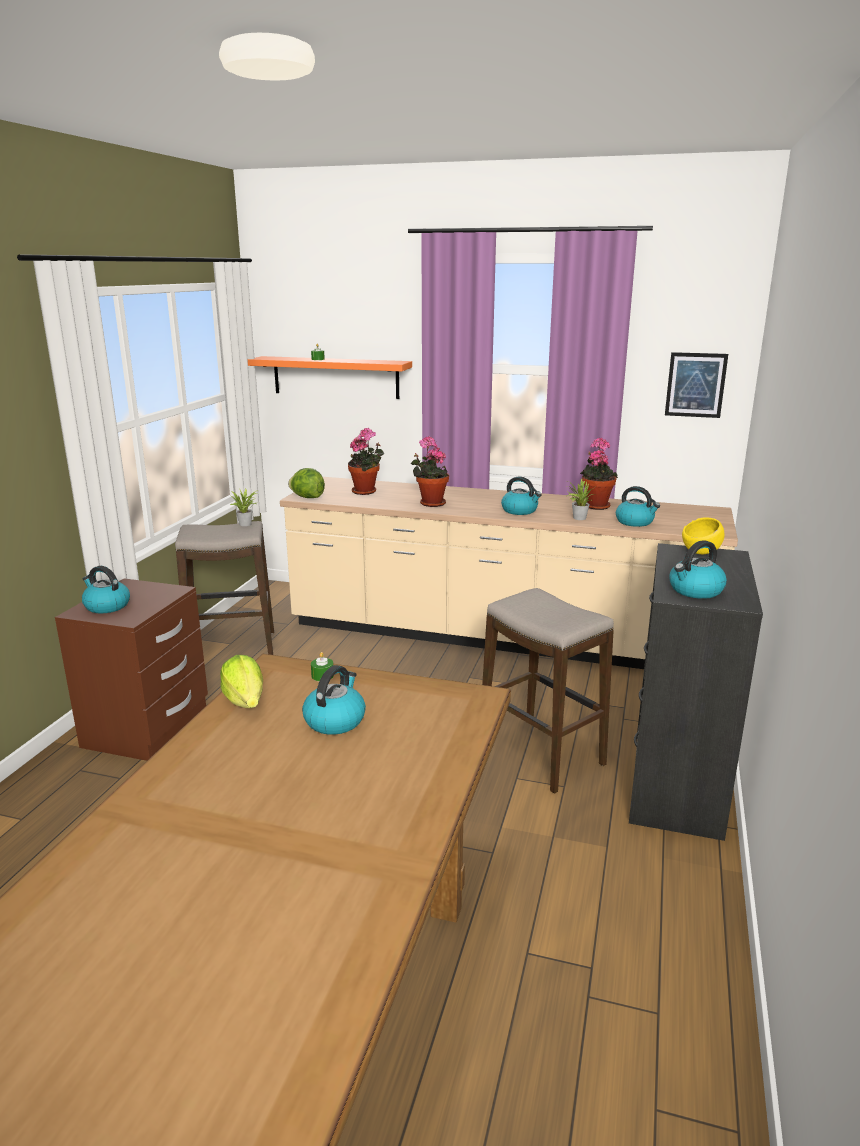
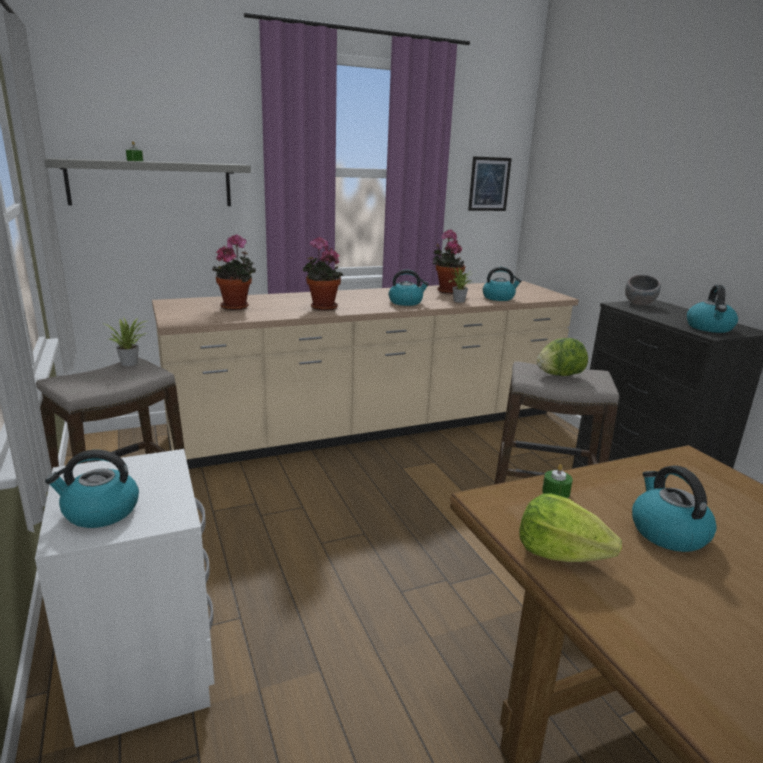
camera: 40 degrees left, 0 degrees up
brown nightstand [55,579,208,761] -> white nightstand [35,449,215,748]
orange shelf [248,356,412,399] -> grey shelf [44,158,251,206]
lettuce [288,468,325,498] -> lettuce moved to [537,338,588,376]
yellow bowl [682,517,724,555] -> grey bowl [625,275,661,305]

